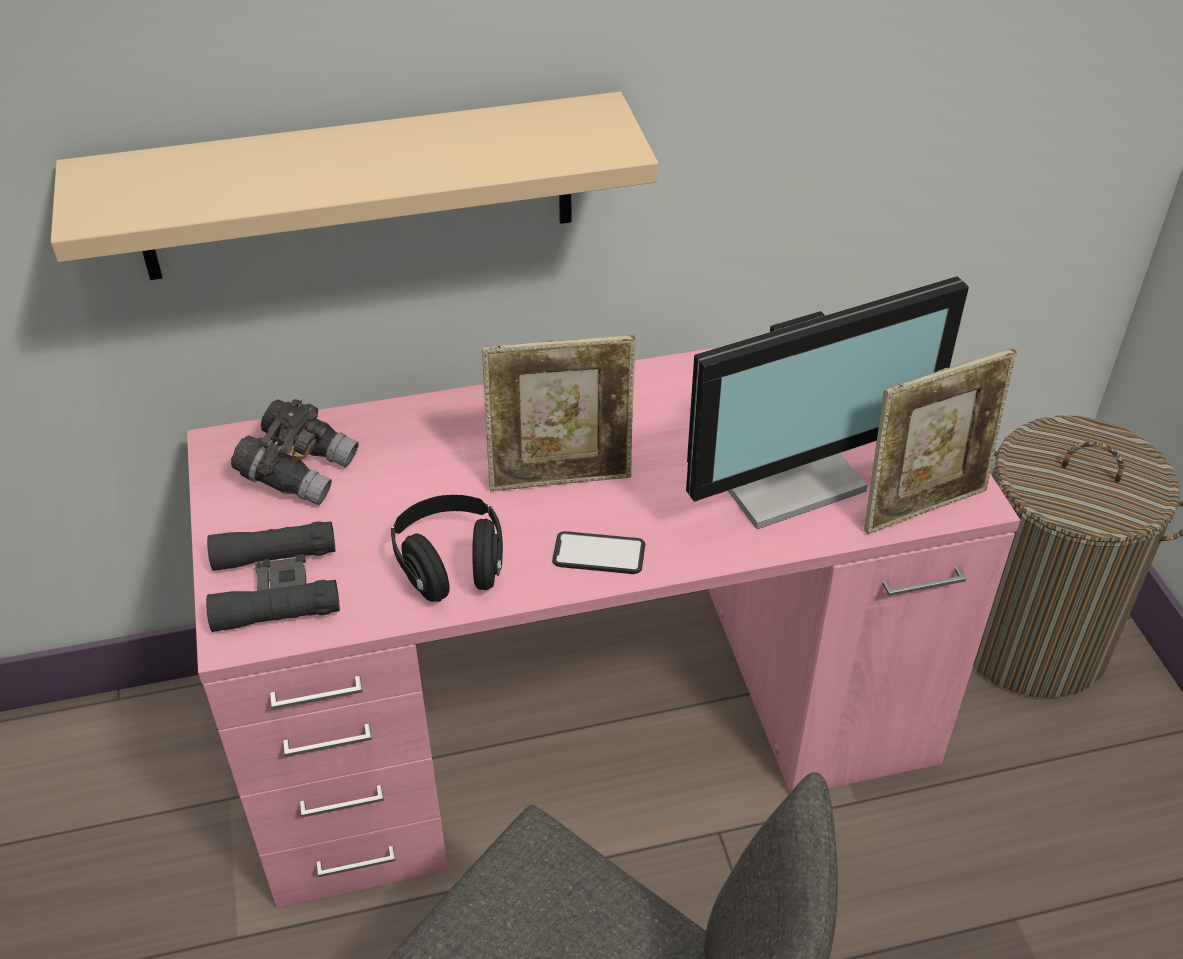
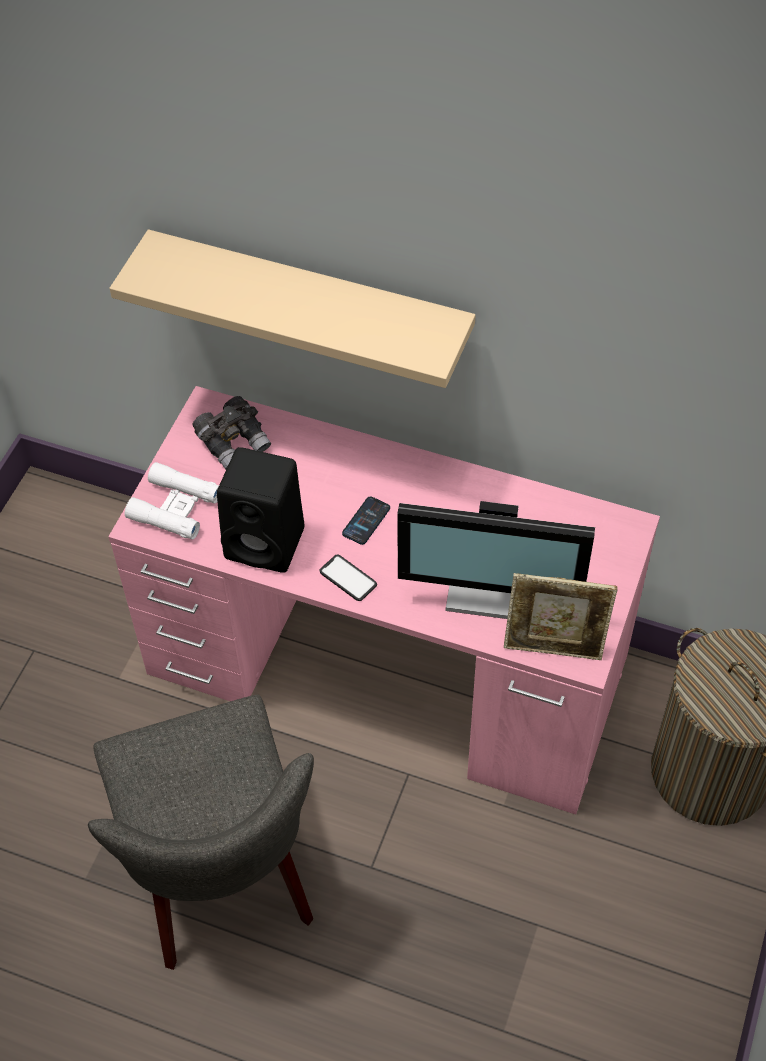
camera: 35 degrees right, 10 degrees up
black binoculars [206,521,340,632] -> white binoculars [125,462,219,540]
black headphones [391,495,503,602] -> black speaker [217,447,304,573]
picture frame [482,335,636,491] -> phone [342,496,390,545]

